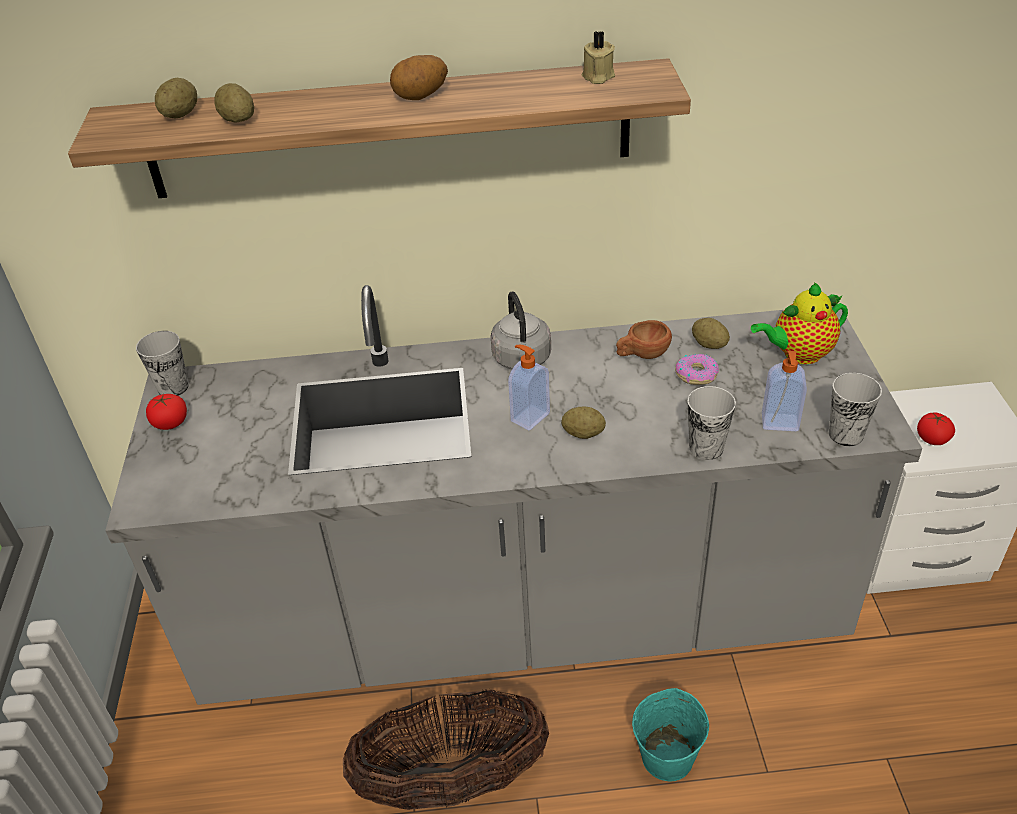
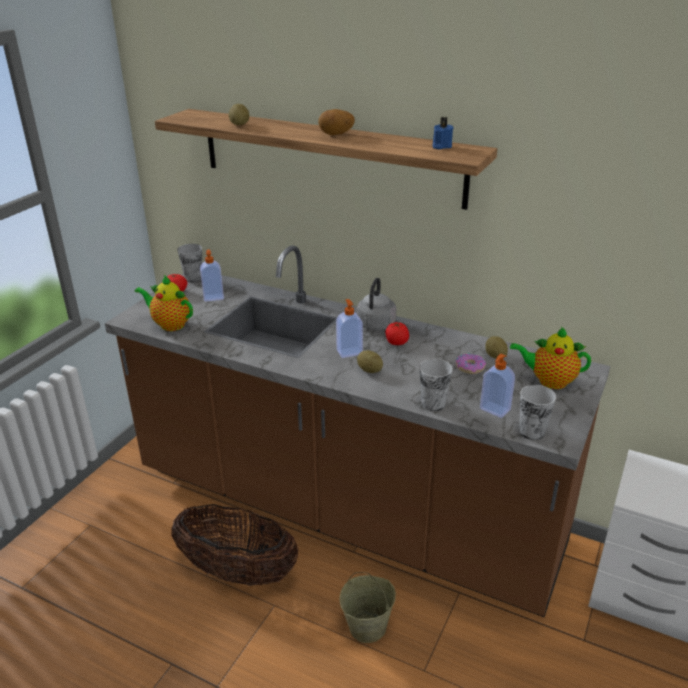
camera: 30 degrees right, 10 degrees down
grey counter [105,285,922,705] -> brown counter [105,245,610,617]
potato [155,78,197,118] -> none
beige candle [582,31,615,84] -> blue candle [433,117,454,149]
brown cup [616,320,672,359] -> none
turquoise bucket [632,688,709,782] -> beige bucket [339,572,396,643]
tomato [917,412,955,445] -> tomato moved to [385,322,409,345]
none -> teapot [135,275,193,331]
none -> soap dispenser [200,250,224,302]

